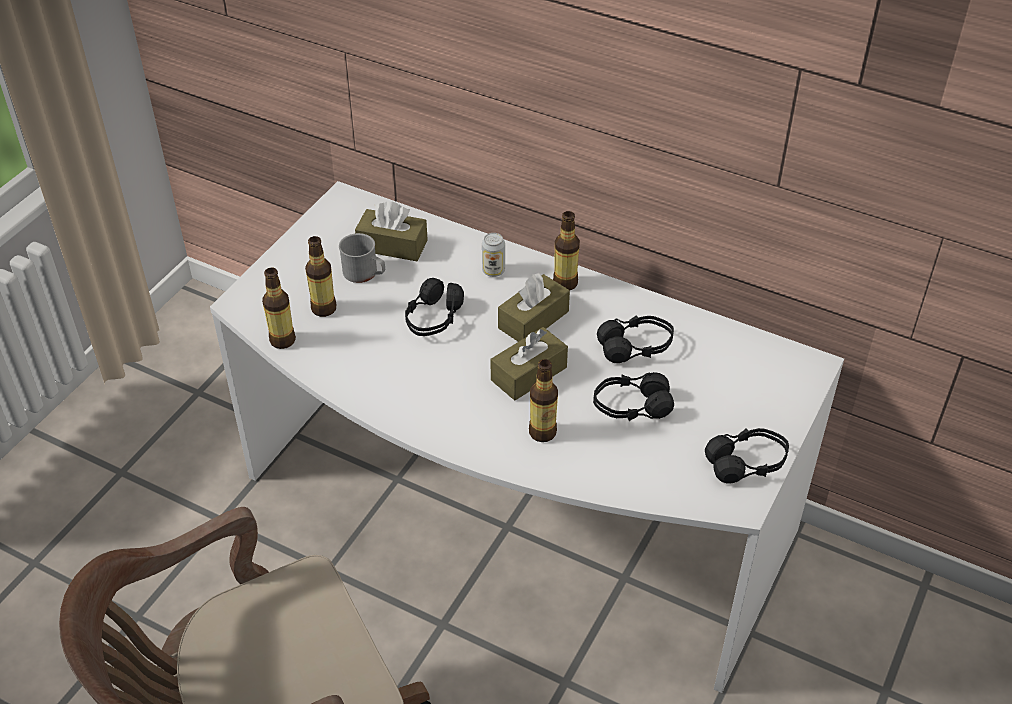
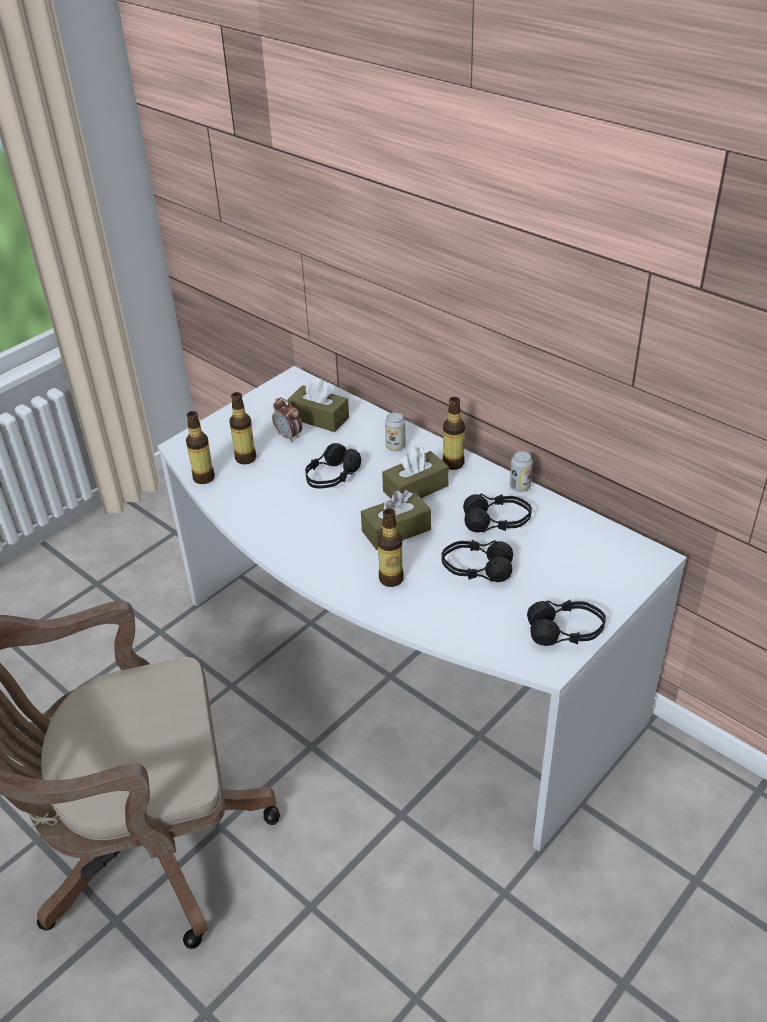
camera: 15 degrees right, 5 degrees down
grey mug [339,233,385,283] -> alarm clock [272,397,302,442]
none -> can [510,451,533,492]

